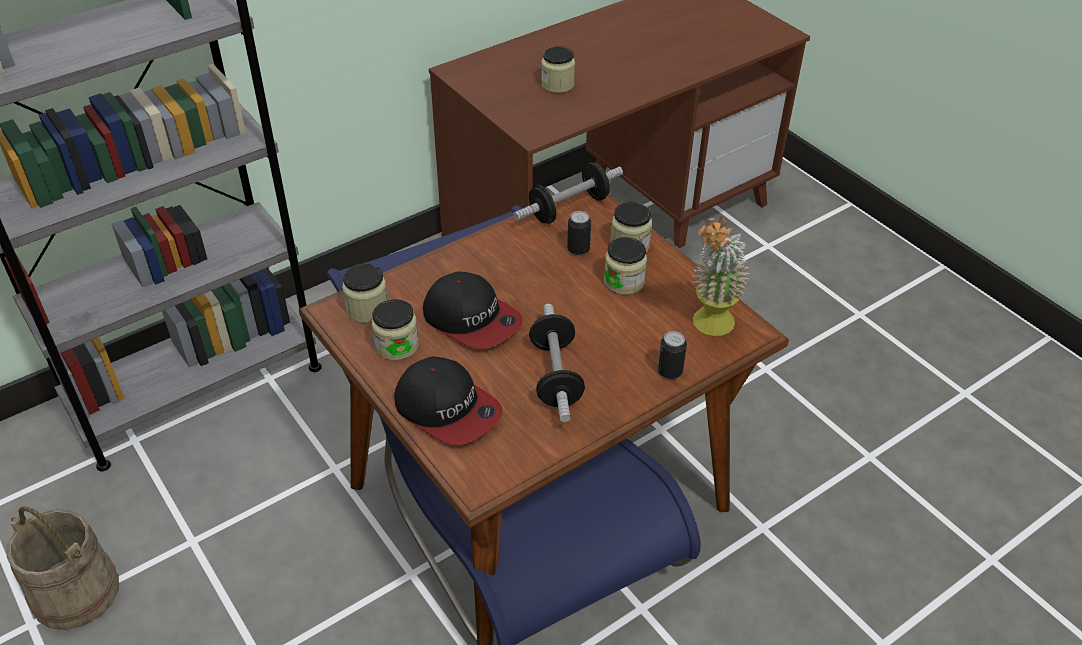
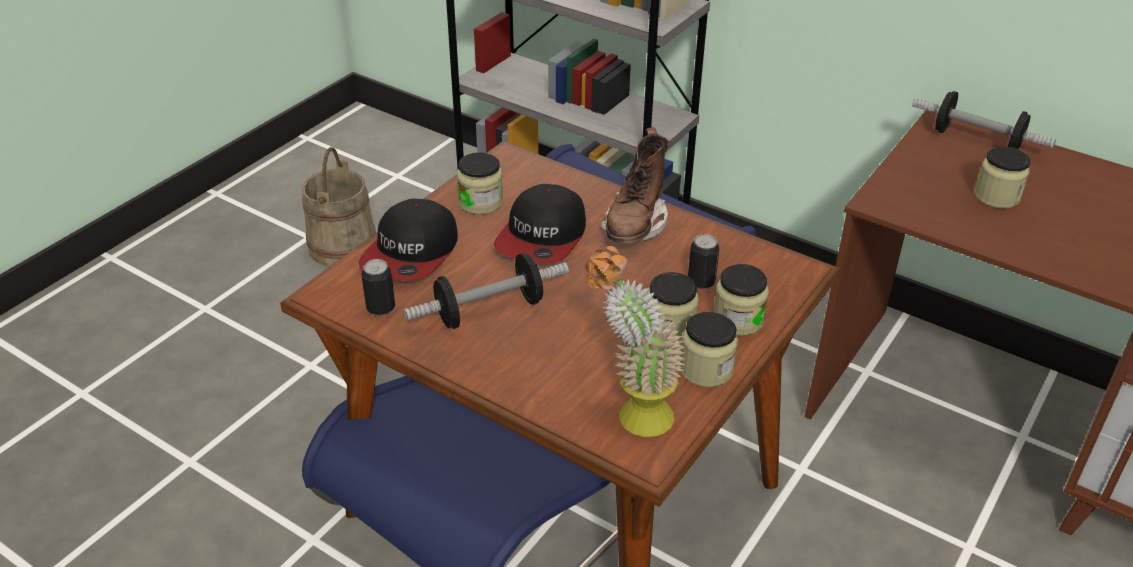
camera: 70 degrees right, 5 degrees down
jar [342,264,388,323] -> jar moved to [680,312,738,387]
dumbbell [513,162,623,224] -> dumbbell moved to [912,91,1056,150]
can [657,331,687,379] -> can moved to [361,259,395,316]
none -> brown boot [601,127,669,244]

